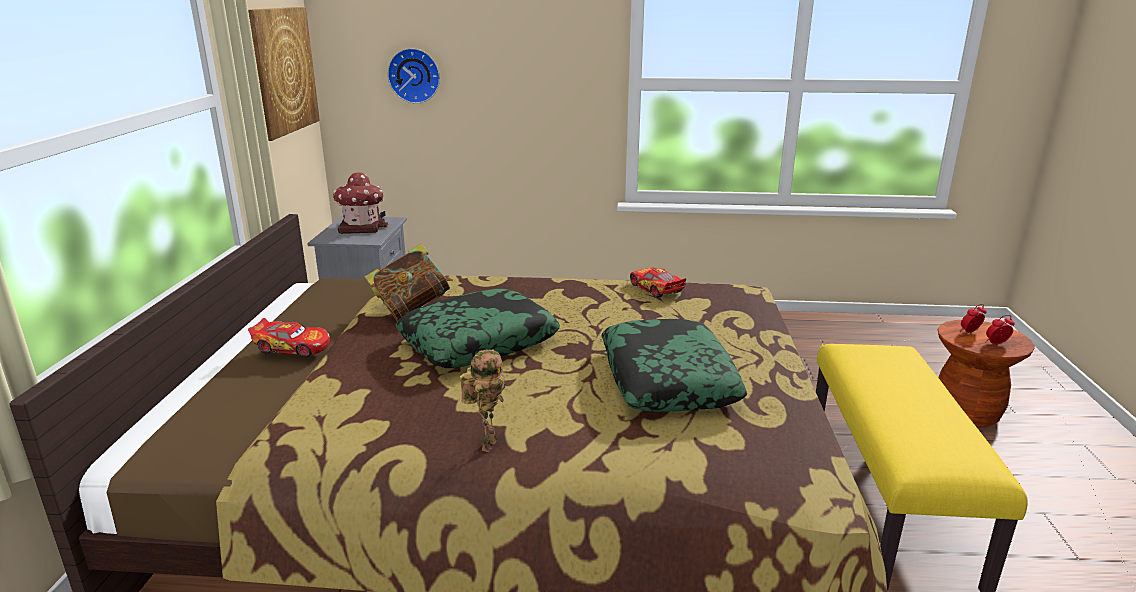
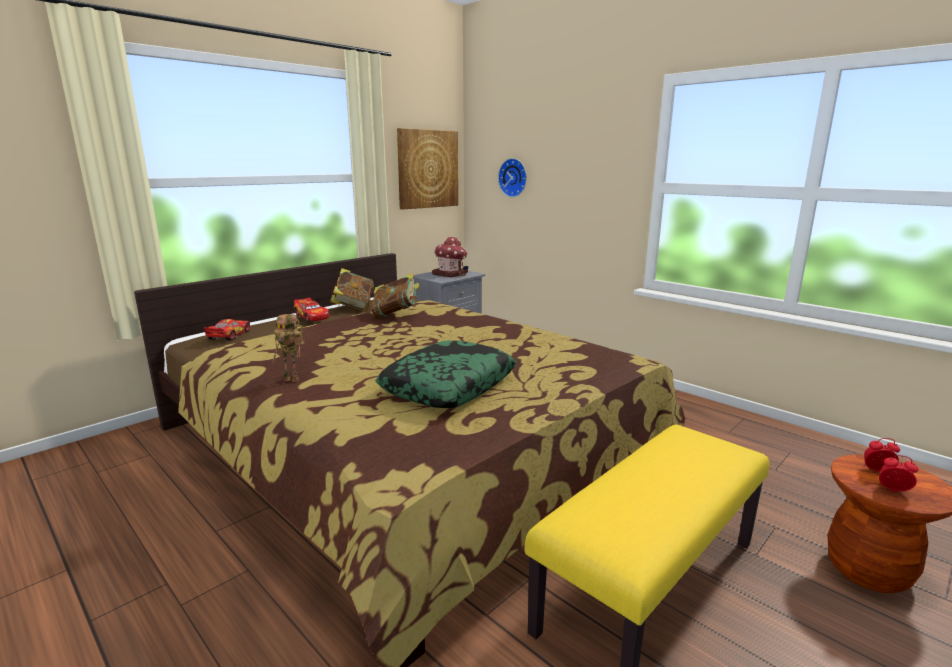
camera: 40 degrees right, 5 degrees down
pillow [396,289,560,368] -> none
toy robot [460,349,505,452] -> toy robot turned 45 degrees clockwise [272,314,304,382]
toy car [630,267,686,298] -> toy car moved to [204,319,250,340]
none -> book [330,268,374,311]

